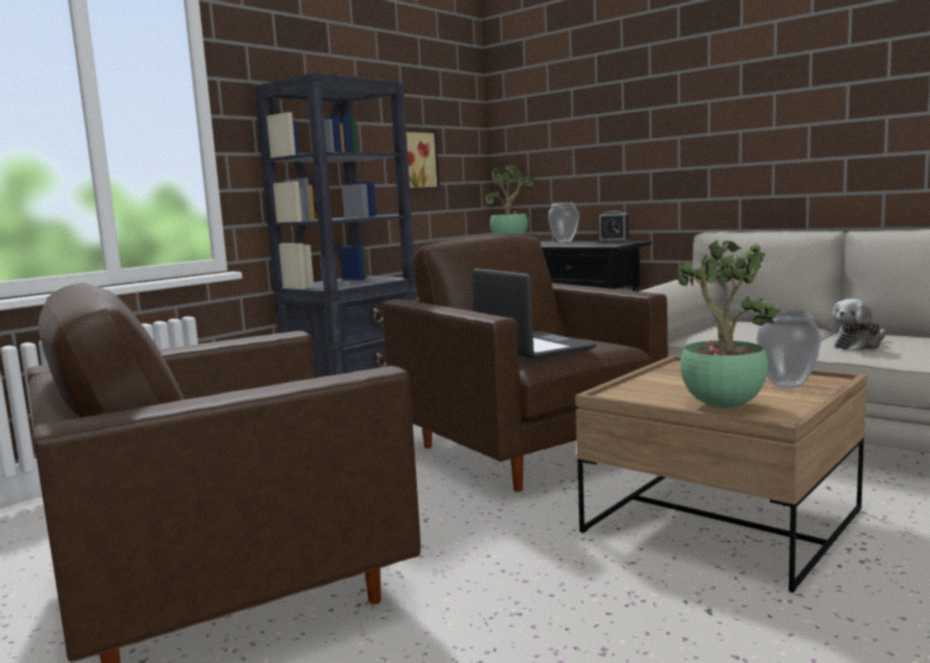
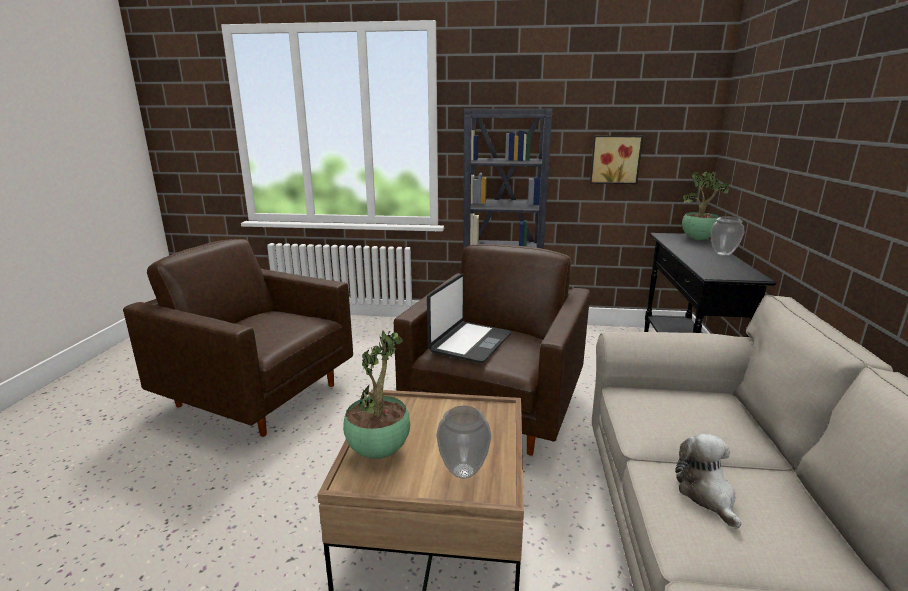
camera: 55 degrees right, 10 degrees up
alarm clock [597,211,630,243] -> none
plush toy [832,299,886,351] -> plush toy turned 60 degrees clockwise [675,434,741,529]

